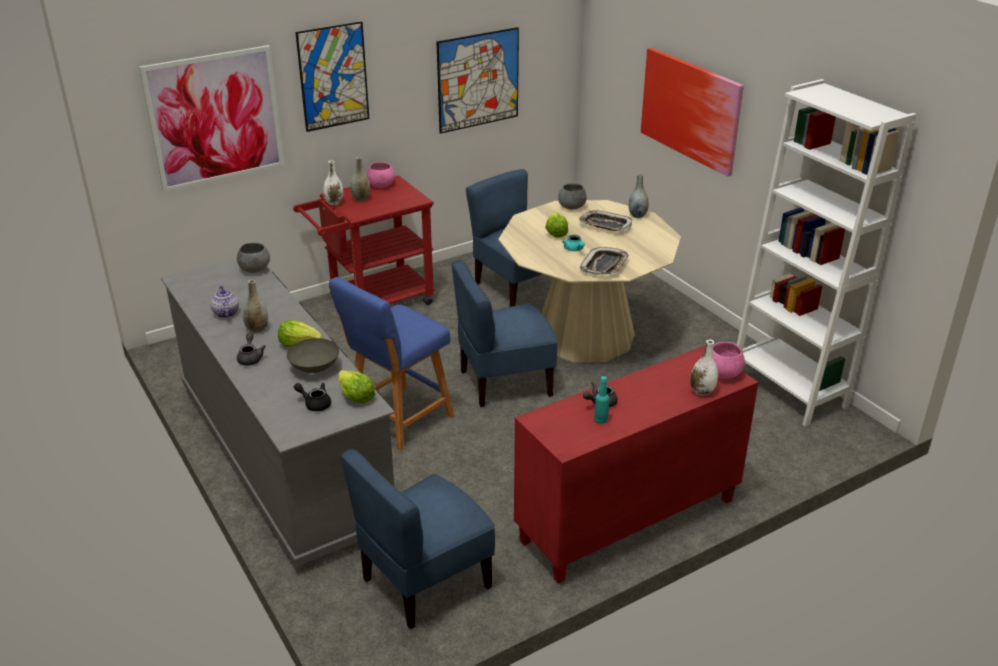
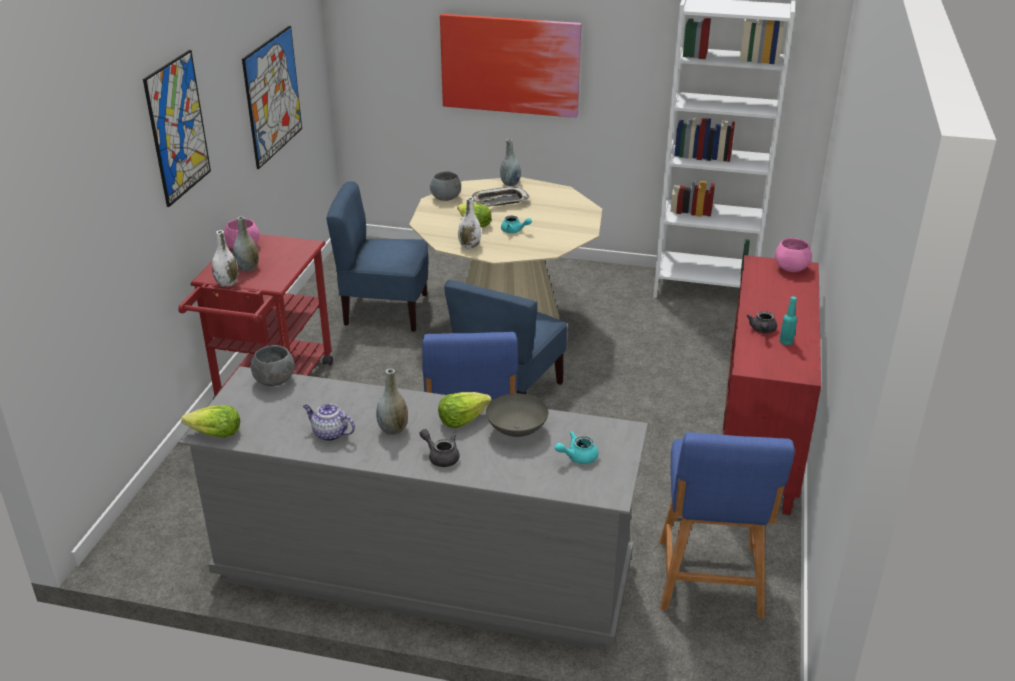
camera: 45 degrees left, 0 degrees up
picture [139,45,284,192] -> none
black teapot [294,383,331,411] -> turquoise teapot [555,431,598,464]
lettuce [338,370,375,403] -> lettuce moved to [181,405,240,438]
blue chair [340,449,495,629] -> blue stool [660,432,795,618]
tray [580,247,629,275] -> none
white vase [690,339,718,395] -> white vase moved to [458,197,481,249]

